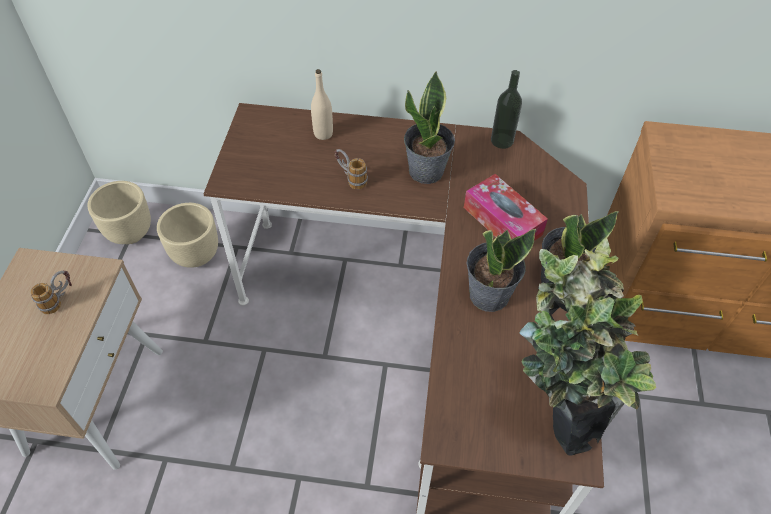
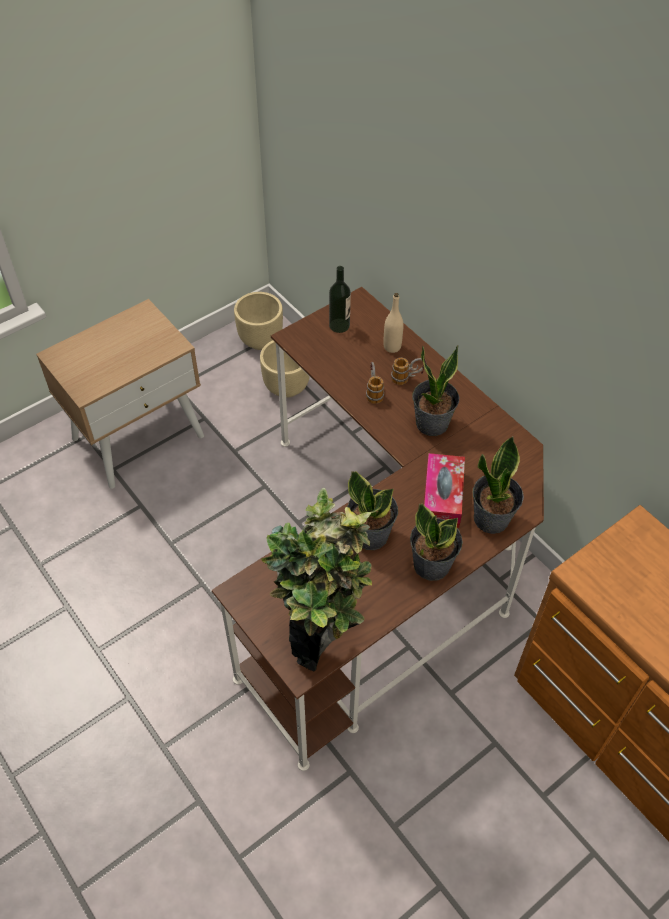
camera: 45 degrees right, 0 degrees up
mug [30,270,72,314] -> mug moved to [391,358,427,385]
bottle [491,70,522,149] -> bottle moved to [329,266,351,333]
none -> potted plant [473,436,524,534]

